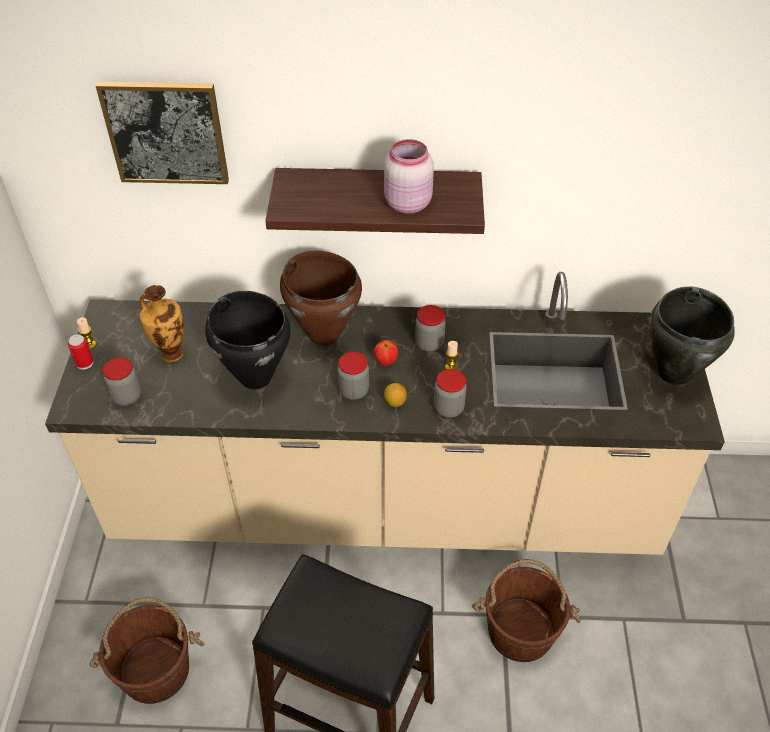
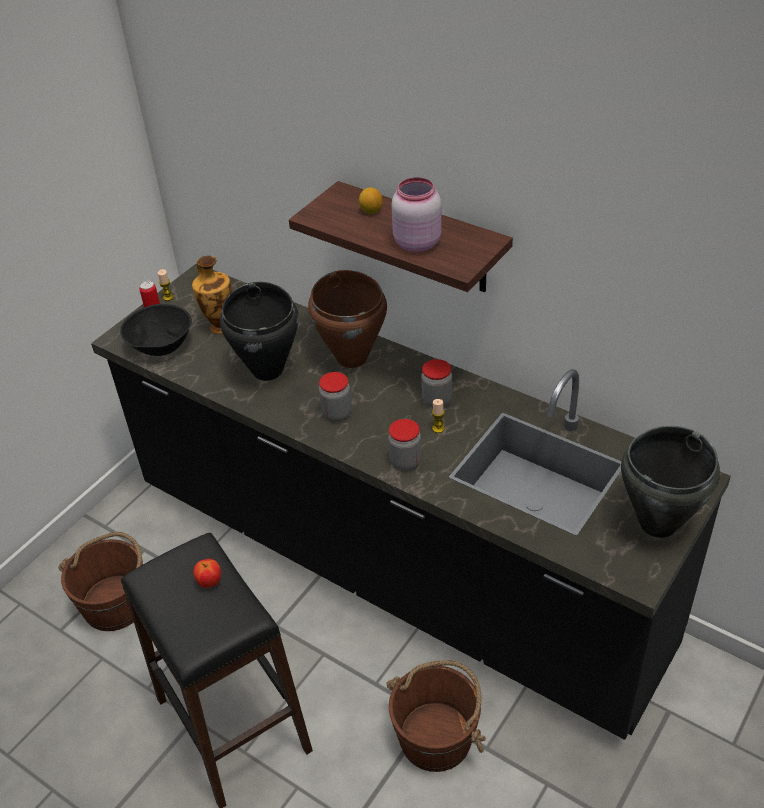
camera: 35 degrees right, 5 degrees down
beige counter [45,272,725,555] -> black counter [91,263,731,740]
picture [96,82,229,184] -> none
jar [102,357,141,406] -> black bowl [120,304,192,356]
apple [374,340,398,366] -> apple moved to [193,559,221,588]
lemon [384,383,407,407] -> lemon moved to [359,187,383,214]

